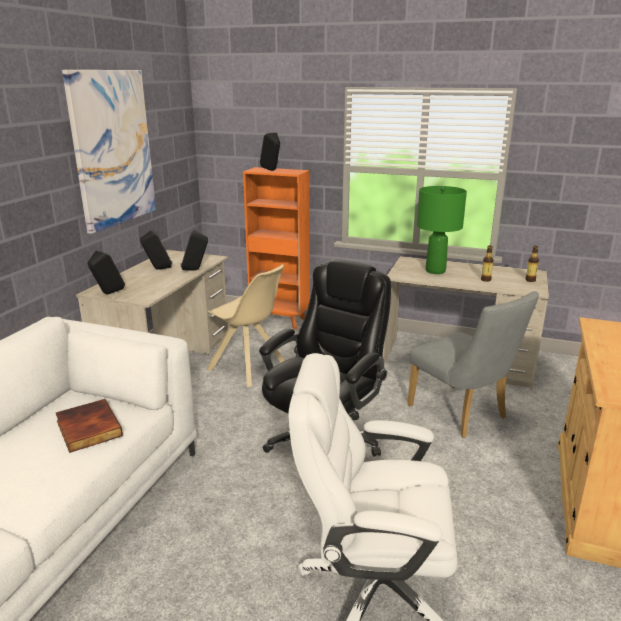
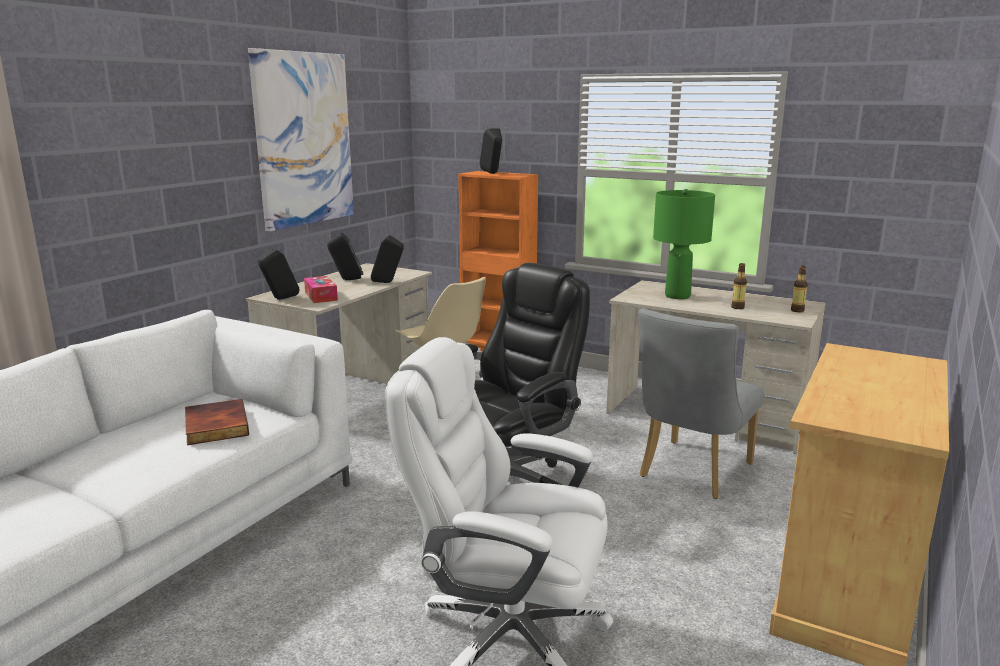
camera: 10 degrees right, 5 degrees down
grey chair [407,291,539,438] -> grey chair turned 60 degrees clockwise [638,309,764,499]
none -> tissue box [304,276,338,303]

